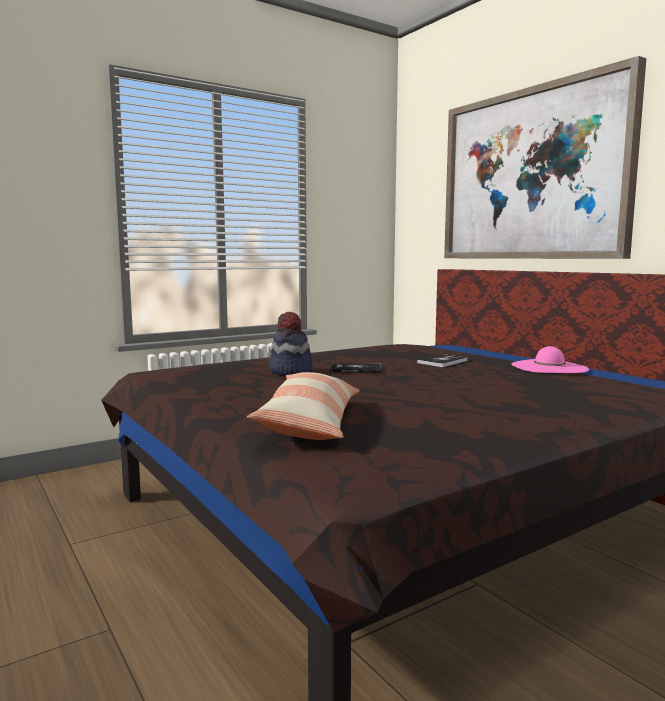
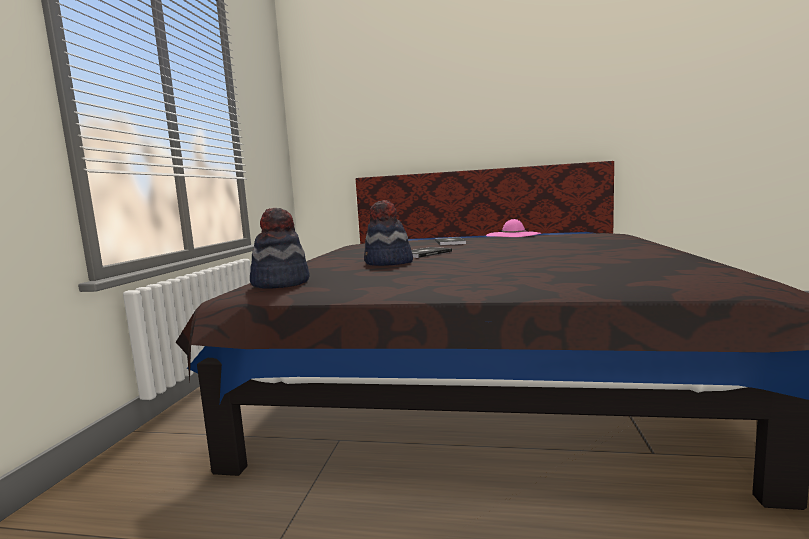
camera: 45 degrees left, 0 degrees up
pillow [247,372,360,440] -> none
picture [444,56,646,259] -> none
none -> hat [250,208,309,288]

